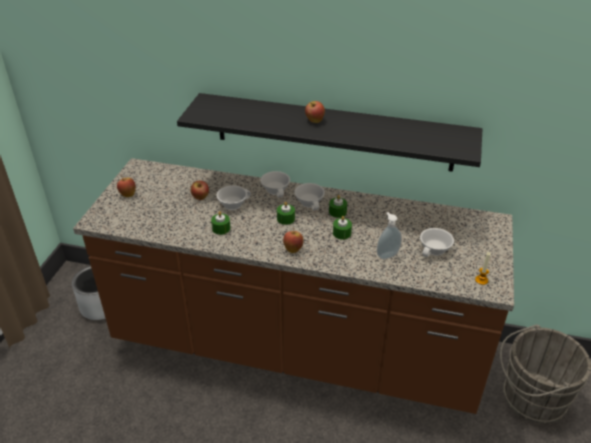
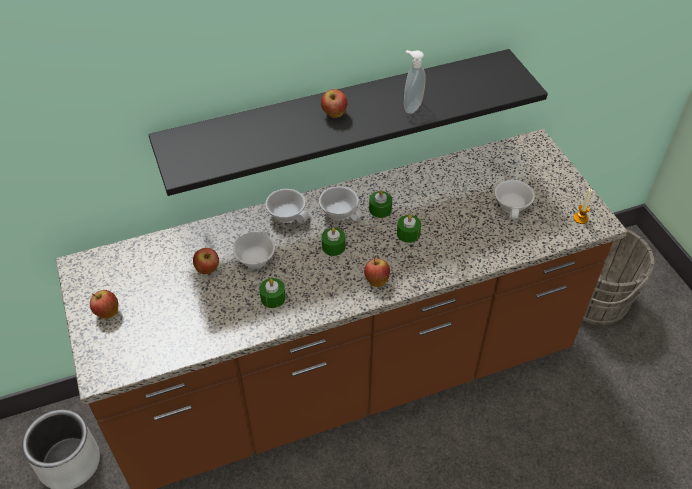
camera: 35 degrees left, 10 degrees up
soap dispenser [377,212,402,259] -> soap dispenser moved to [404,50,425,114]

